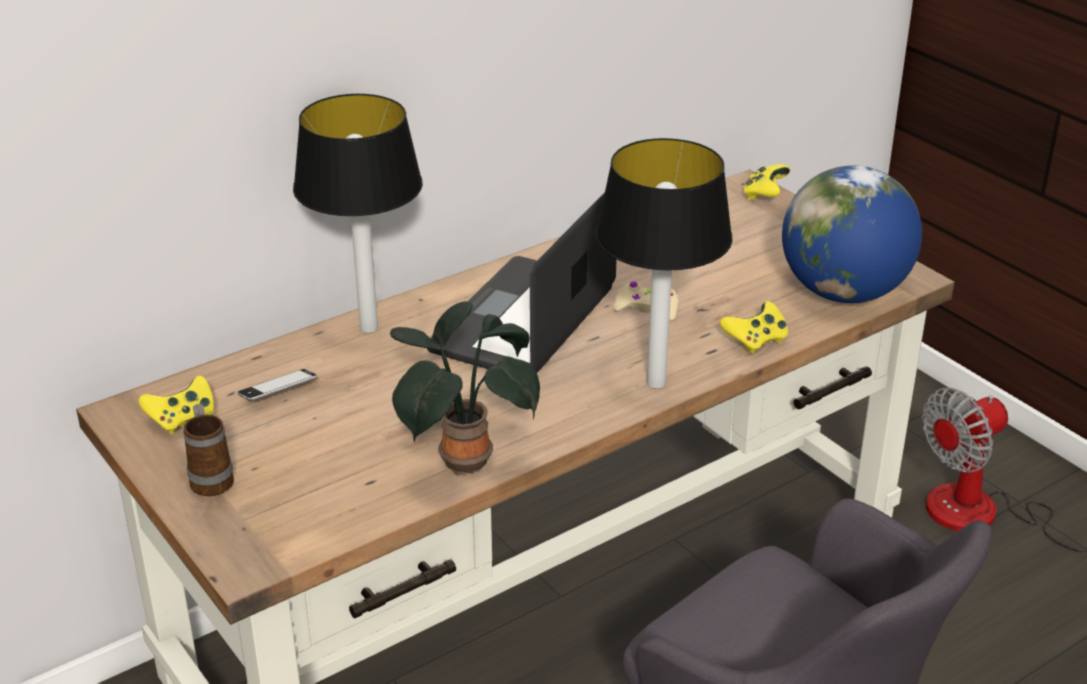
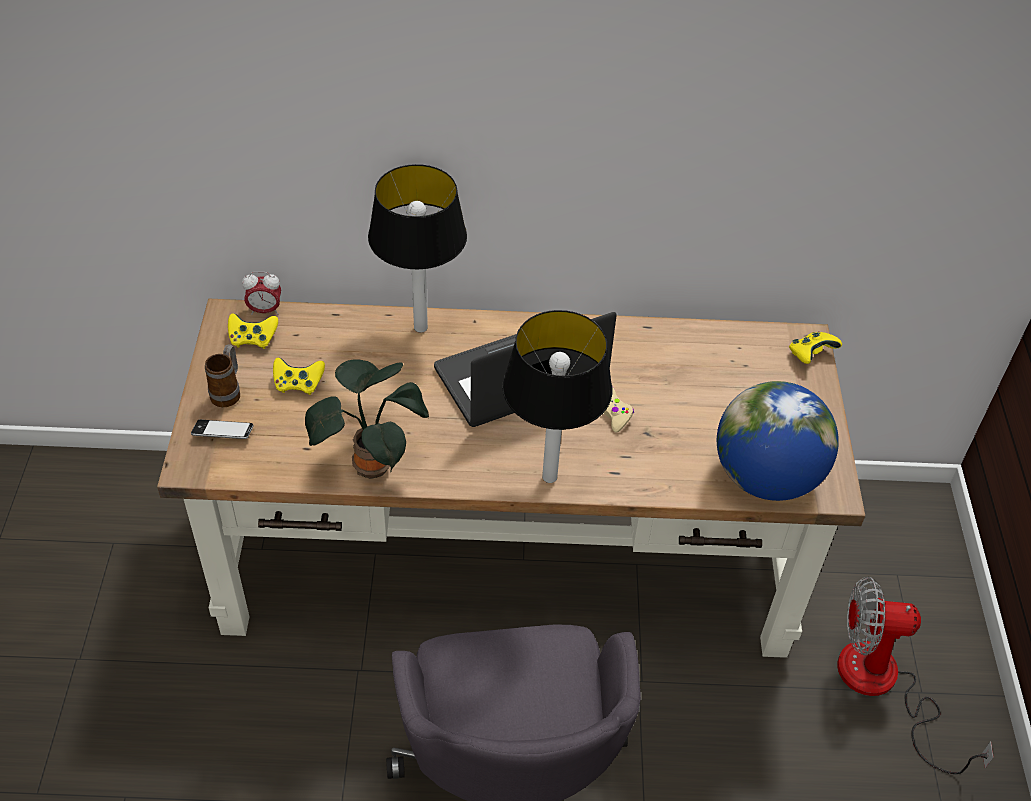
camera: 35 degrees right, 15 degrees up
phone [238,369,317,401] -> phone moved to [191,419,254,439]
yellow game controller [720,301,788,354] -> yellow game controller moved to [273,358,325,395]
none -> alarm clock [242,272,281,315]

